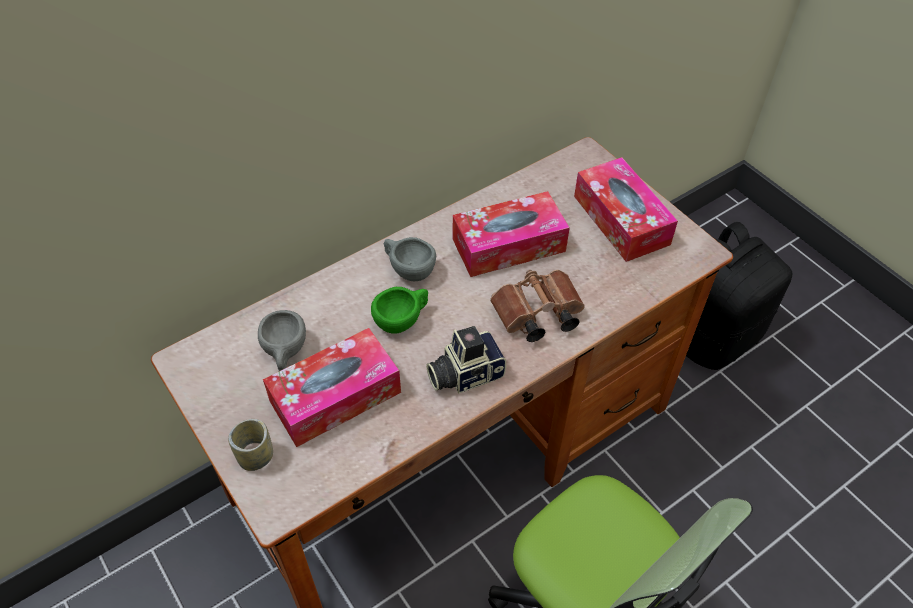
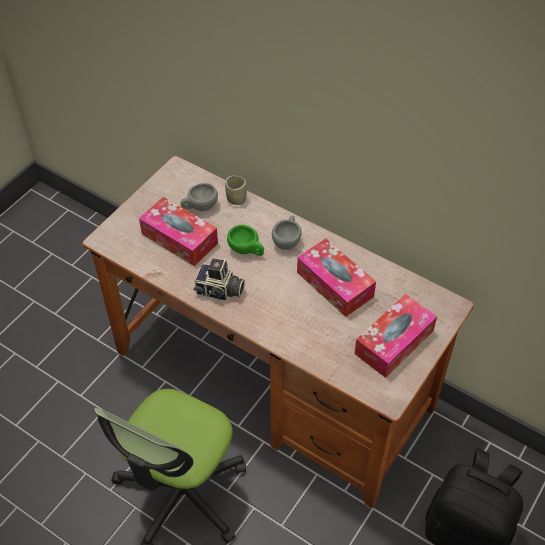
camera: 70 degrees right, 0 degrees up
cup [228,419,273,471] -> cup moved to [225,176,247,205]
camera [426,326,506,394] -> camera turned 150 degrees clockwise [194,258,245,301]
brown binoculars [490,270,585,342] -> none

